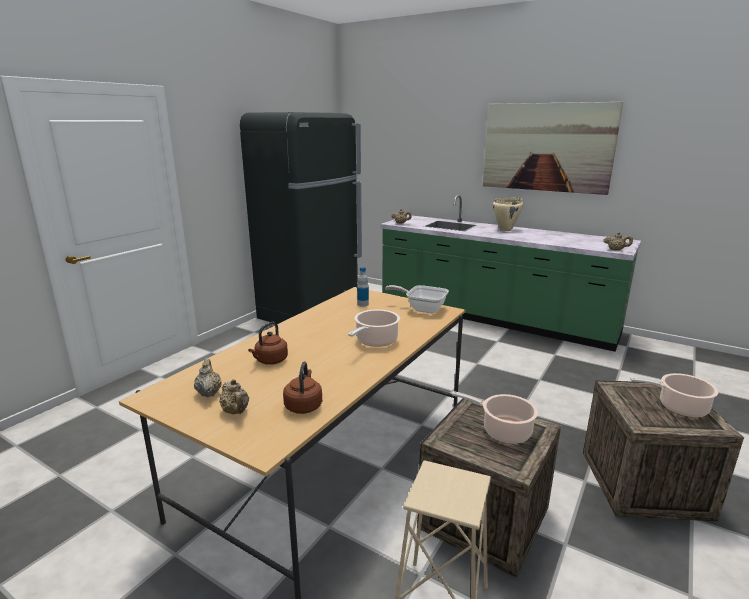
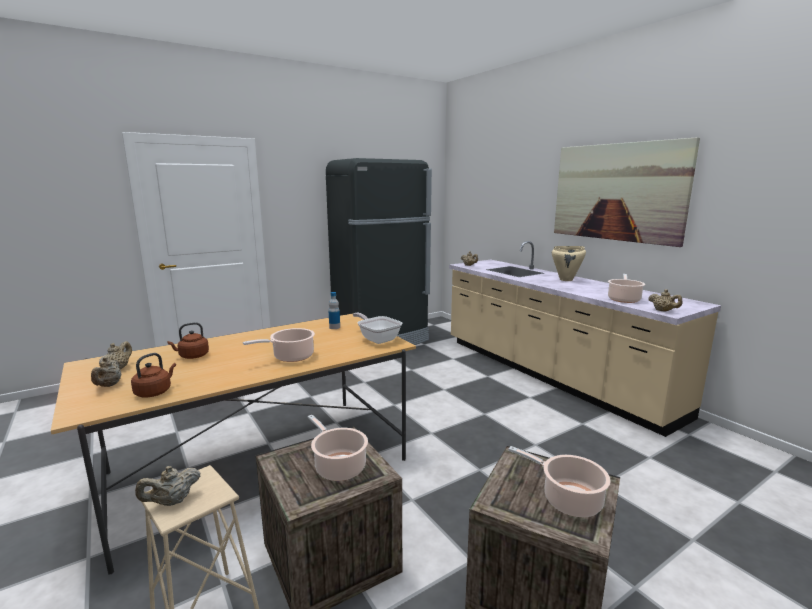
camera: 25 degrees right, 5 degrees down
green counter [380,195,641,352] -> beige counter [449,241,721,437]
none -> beige teapot [135,466,201,506]
none -> cooking pot [608,274,645,303]

